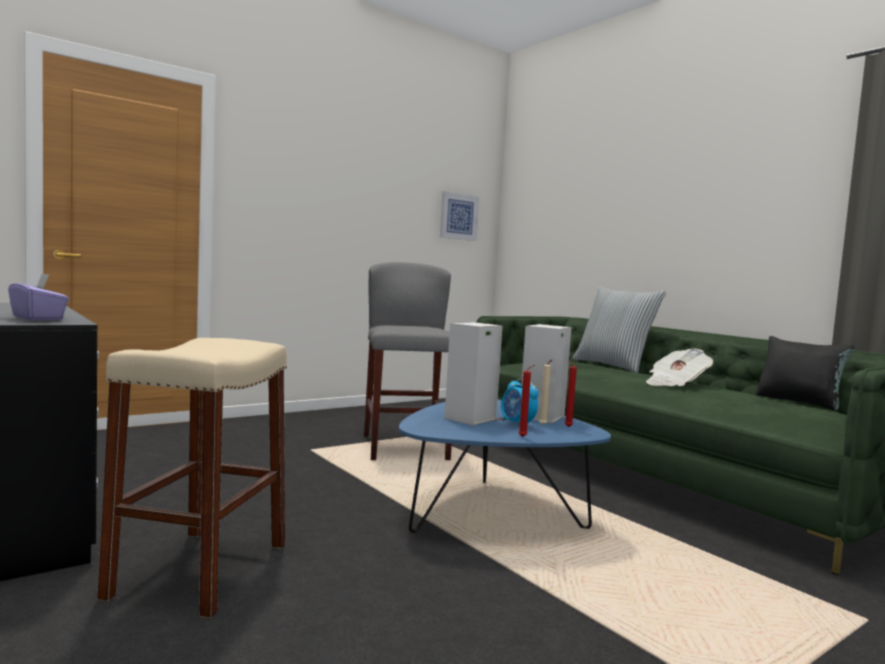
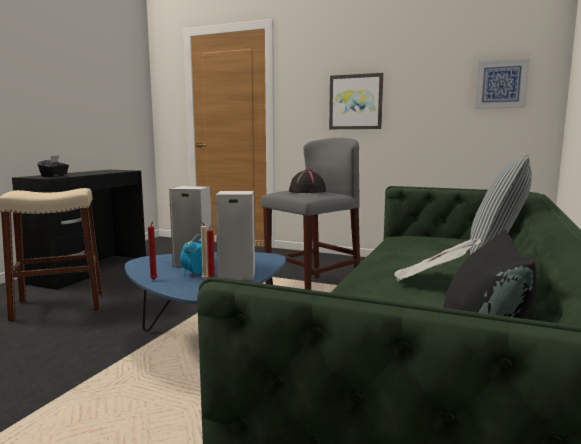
camera: 60 degrees right, 5 degrees up
purple tissue box [8,273,69,321] -> black tissue box [38,156,69,177]
none -> black hat [289,170,326,193]
none -> picture [329,73,383,129]

